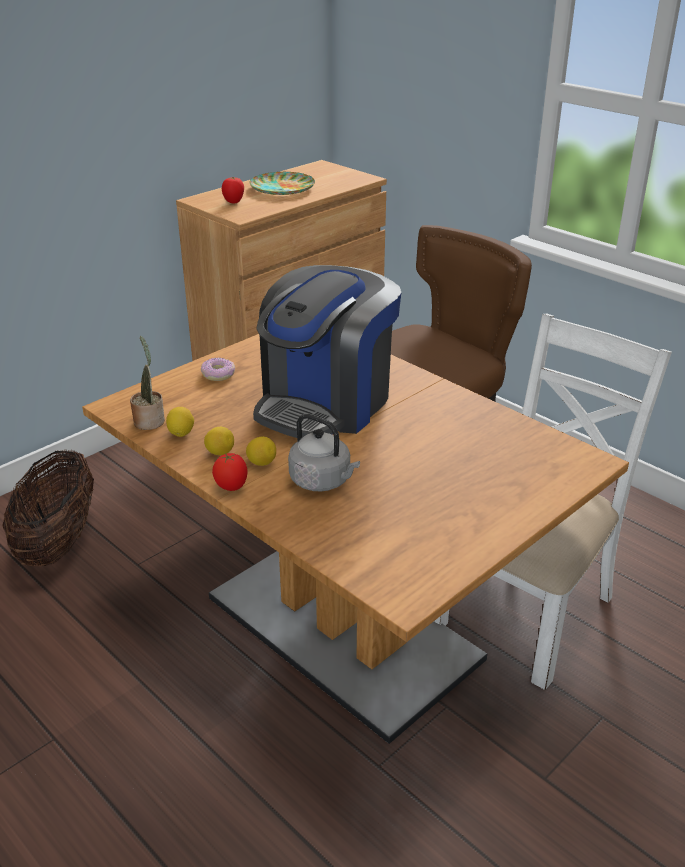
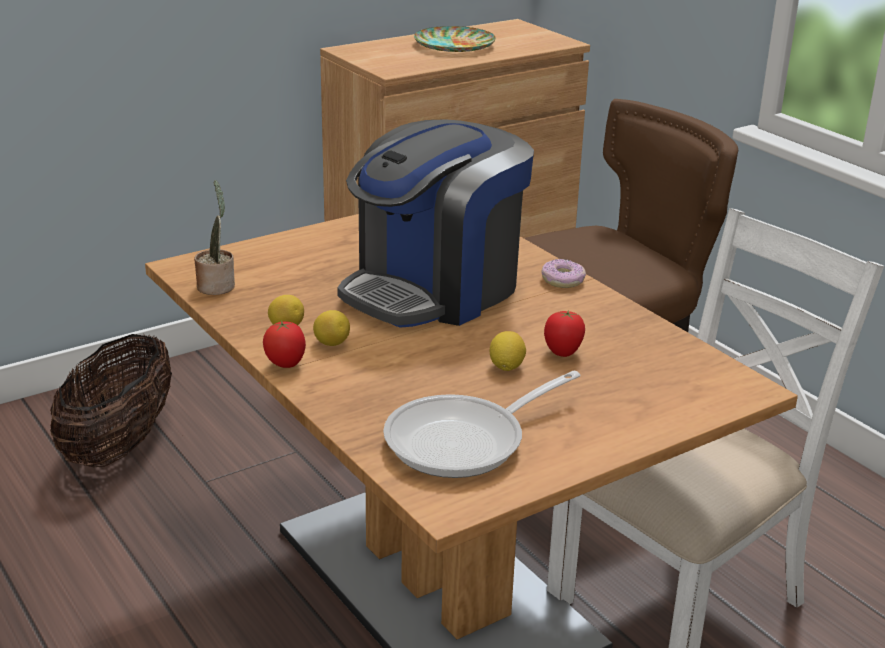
camera: 10 degrees right, 5 degrees down
lemon [166,407,194,437] -> lemon moved to [490,331,526,371]
donut [201,358,235,381] -> donut moved to [541,259,586,288]
tomato [222,177,244,204] -> tomato moved to [544,310,585,357]
grey kettle [288,414,360,491] -> none
none -> frying pan [383,371,580,478]

